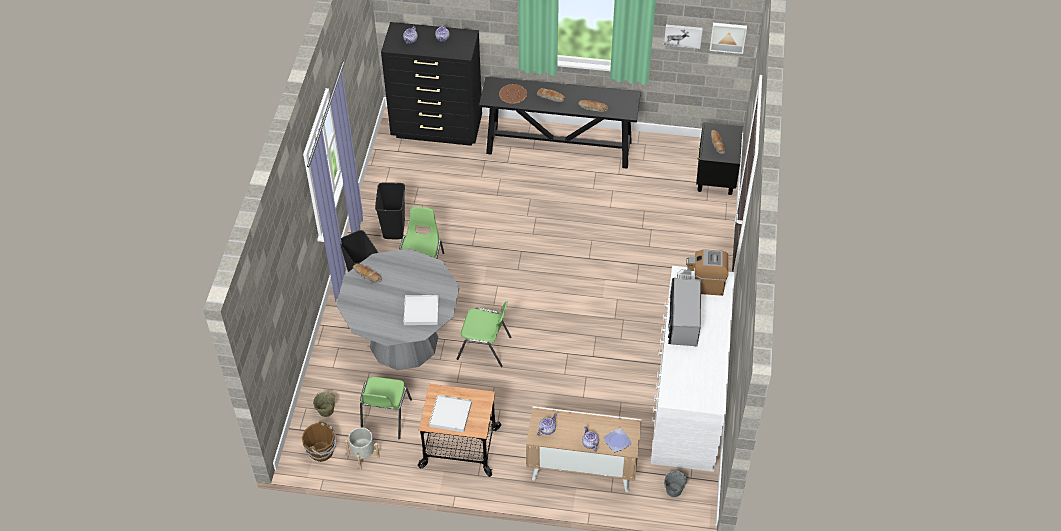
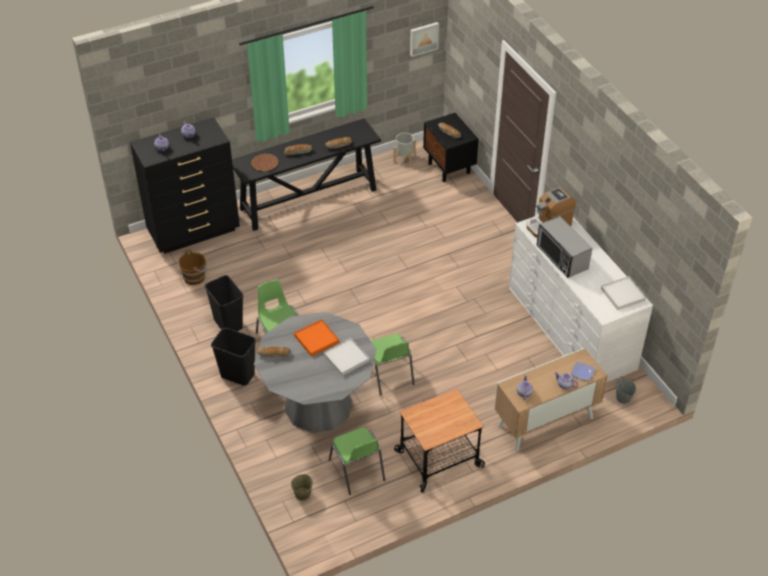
camera: 35 degrees left, 5 degrees down
brown bucket [302,421,337,462] -> brown bucket moved to [178,250,207,285]
grey planter [345,427,380,470] -> grey planter moved to [394,133,416,166]
white tray [429,395,472,433] -> white tray moved to [601,276,646,310]
green chair [457,301,511,367] -> green chair turned 90 degrees clockwise [371,334,415,395]
picture [664,25,703,49] -> none
none -> orange tray [294,320,339,356]

